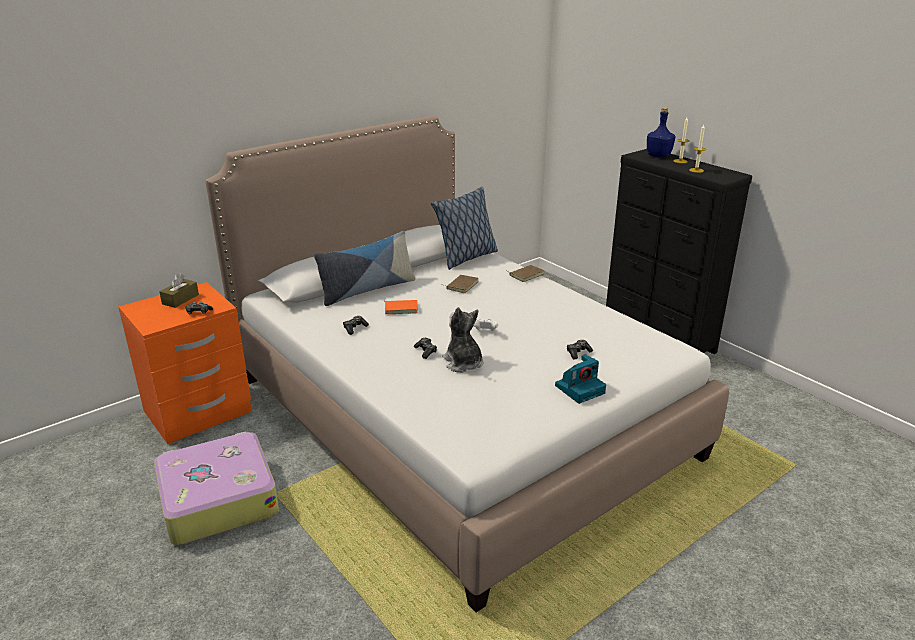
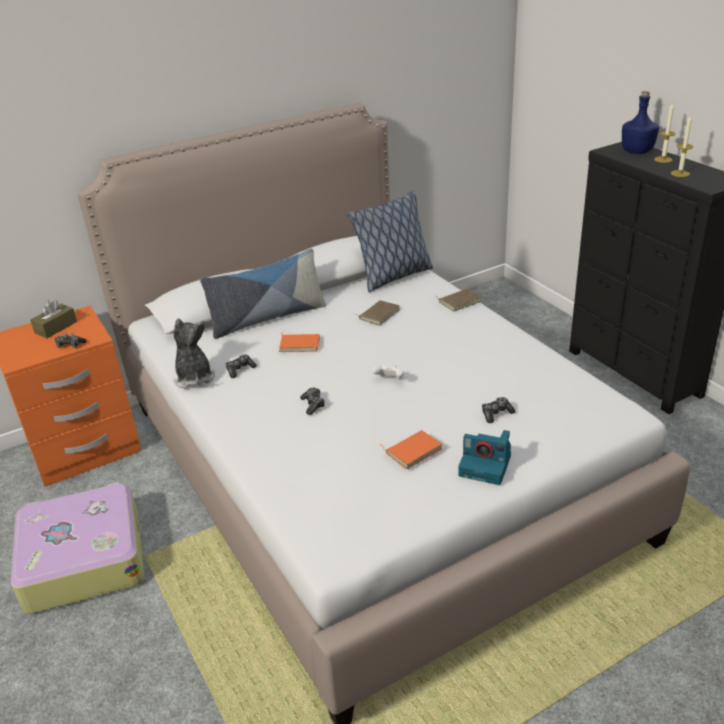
camera: 10 degrees right, 5 degrees up
plush toy [442,307,484,373] -> plush toy moved to [173,318,215,388]
camera [555,354,606,404] -> camera turned 45 degrees clockwise [458,430,511,485]
none -> orange book [381,430,442,469]

